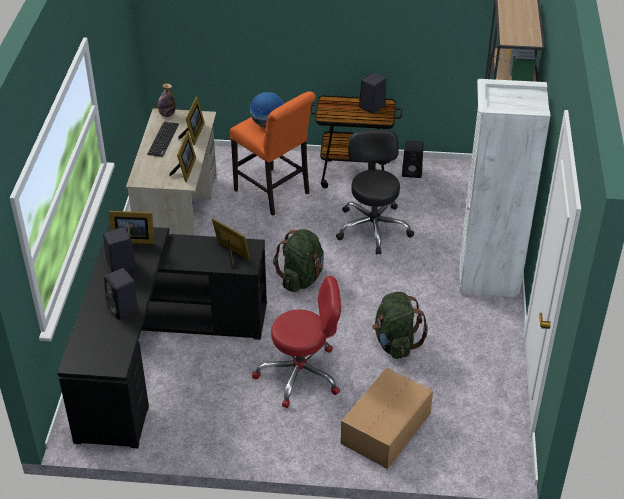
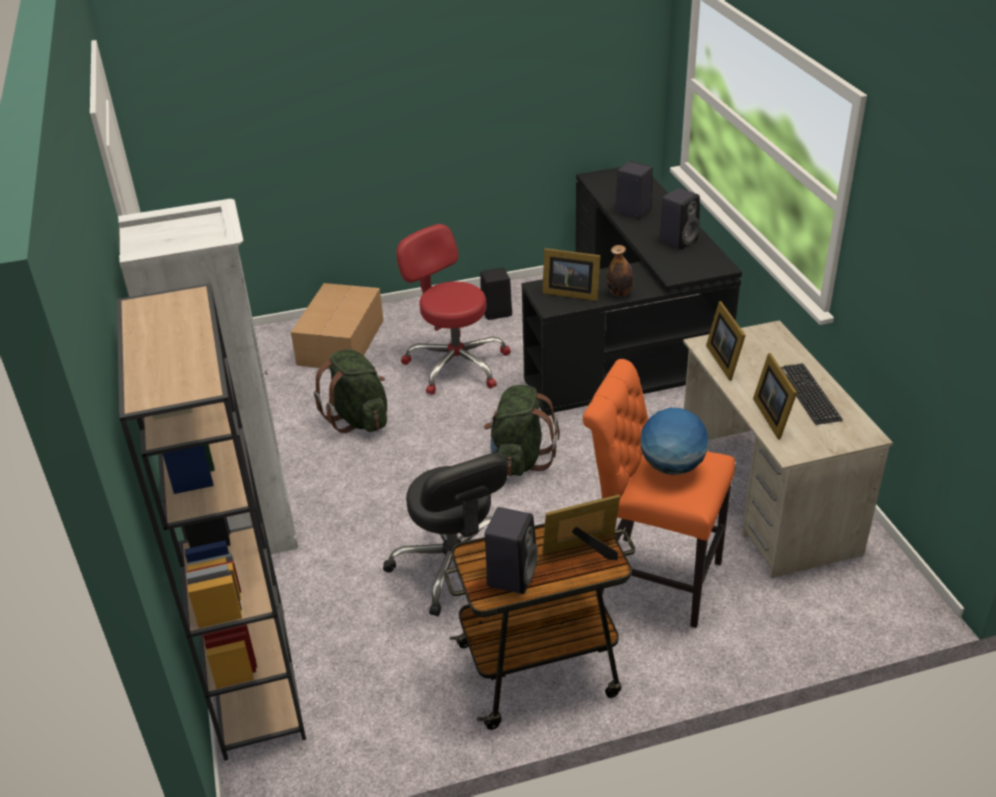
camera: 160 degrees right, 5 degrees down
picture frame [109,211,154,244] -> picture frame moved to [542,494,620,560]
bottle [158,83,176,117] -> bottle moved to [606,245,634,297]
red office chair [252,276,341,408] -> red office chair turned 75 degrees clockwise [396,224,511,395]
black speaker [402,141,423,178] -> black speaker moved to [481,268,512,320]

